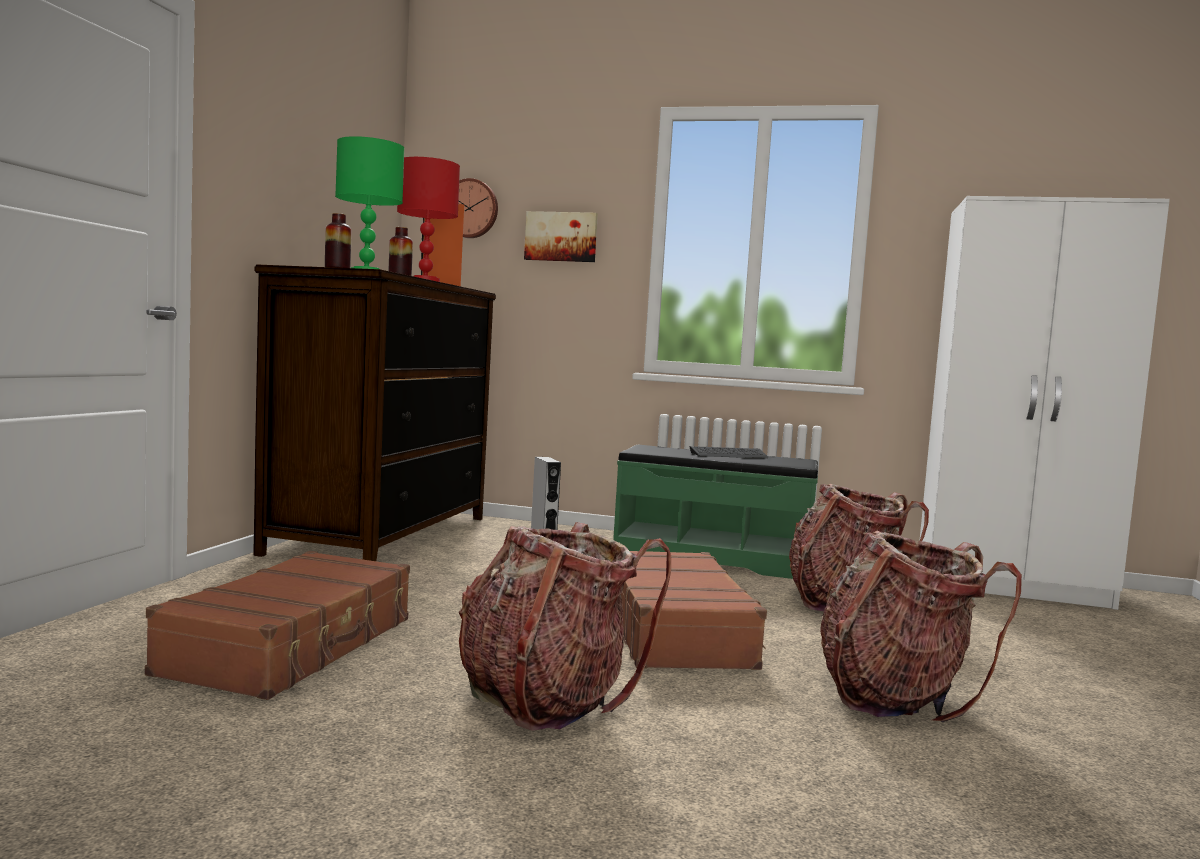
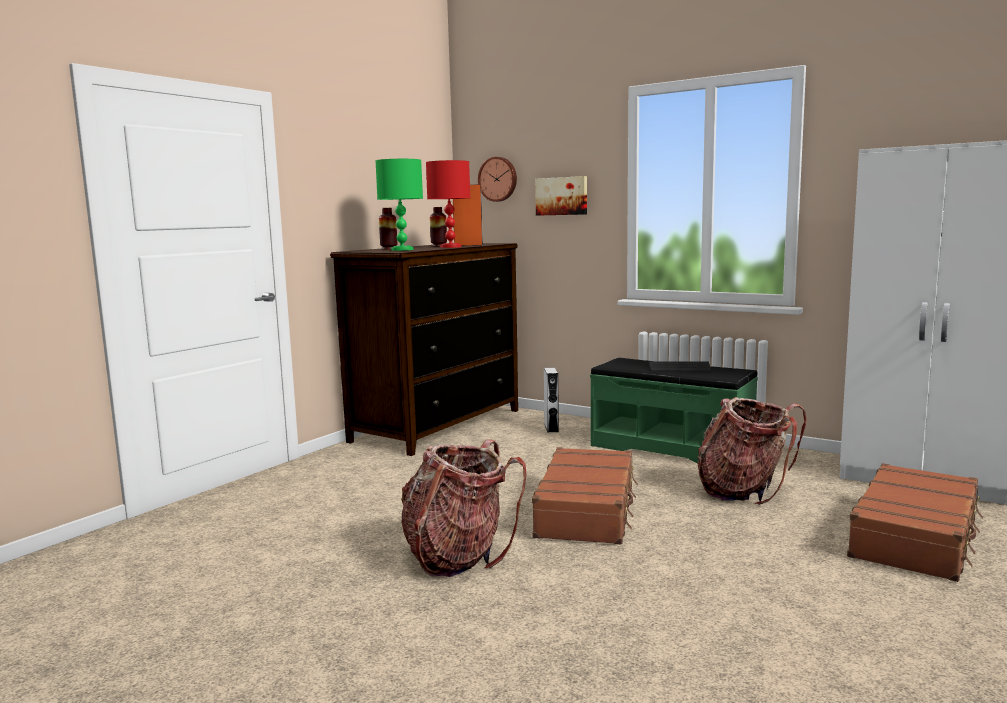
camera: 20 degrees right, 5 degrees up
brown suitcase [145,551,410,700] -> brown suitcase moved to [847,463,983,582]
backpack [820,531,1022,723] -> none

